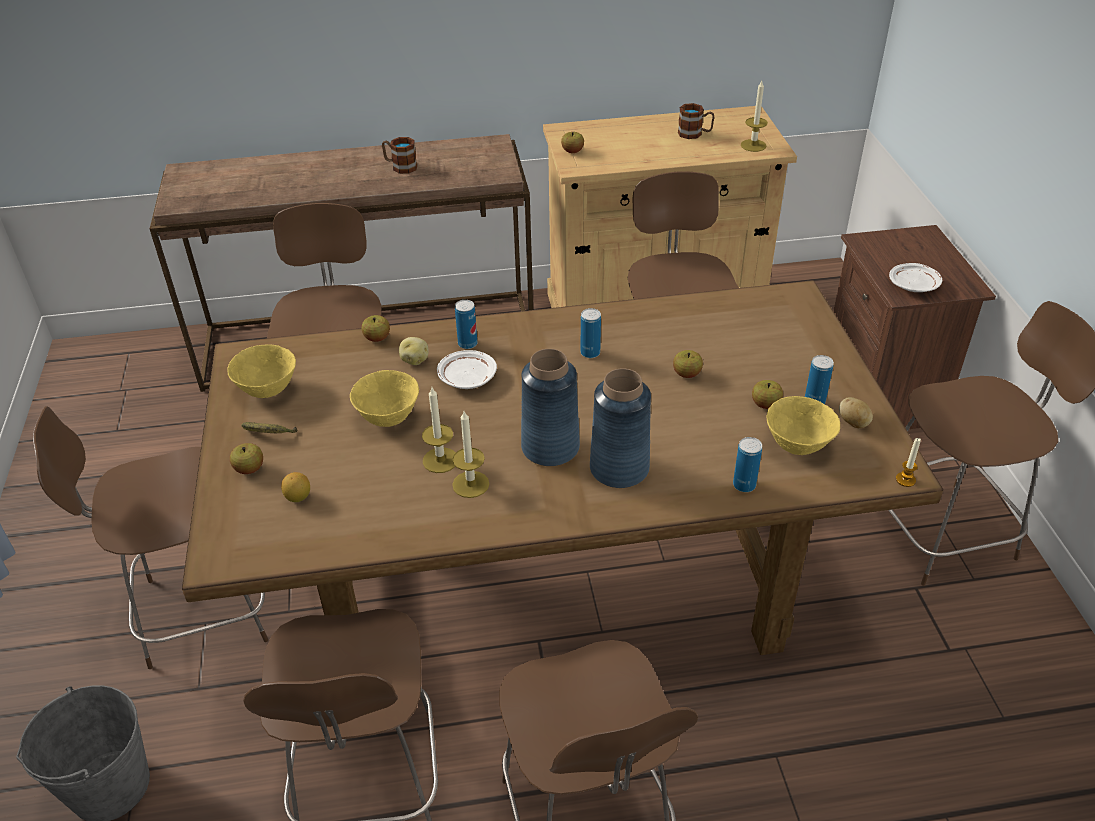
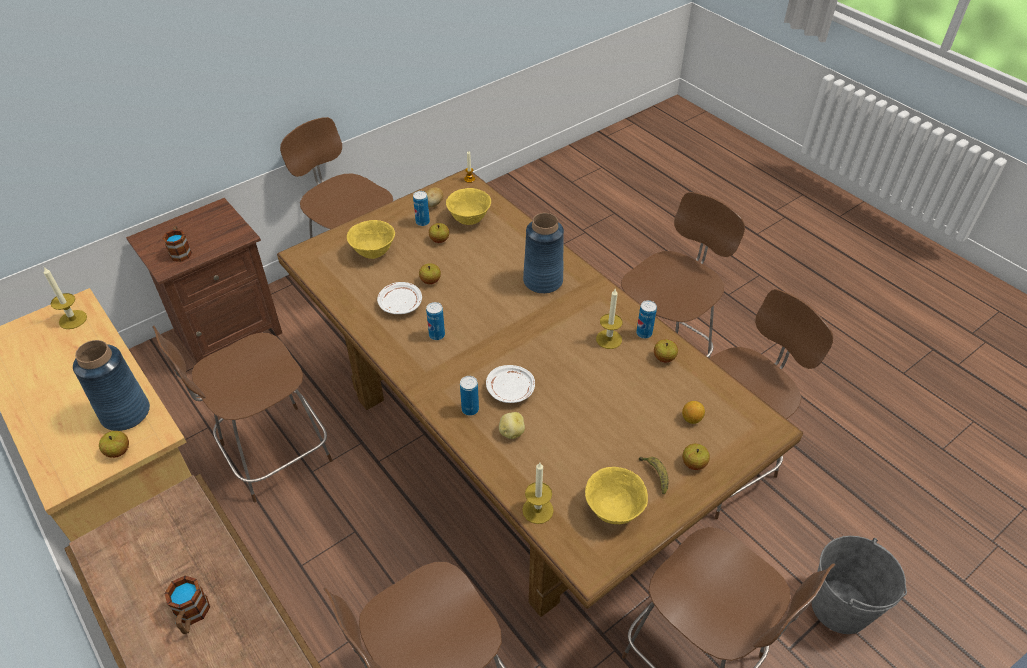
camera: 120 degrees left, 5 degrees up
yellow bowl [350,370,419,427] -> yellow bowl moved to [347,220,395,259]
apple [361,315,390,342] -> apple moved to [654,339,678,362]
candle [422,387,456,473] -> candle moved to [522,462,554,524]
blue vase [521,349,580,466] -> blue vase moved to [73,340,150,431]
mug [678,103,715,139] -> mug moved to [162,226,192,262]
can [733,437,762,492] -> can moved to [636,300,657,339]
white plate [889,263,942,292] -> white plate moved to [377,282,422,314]

